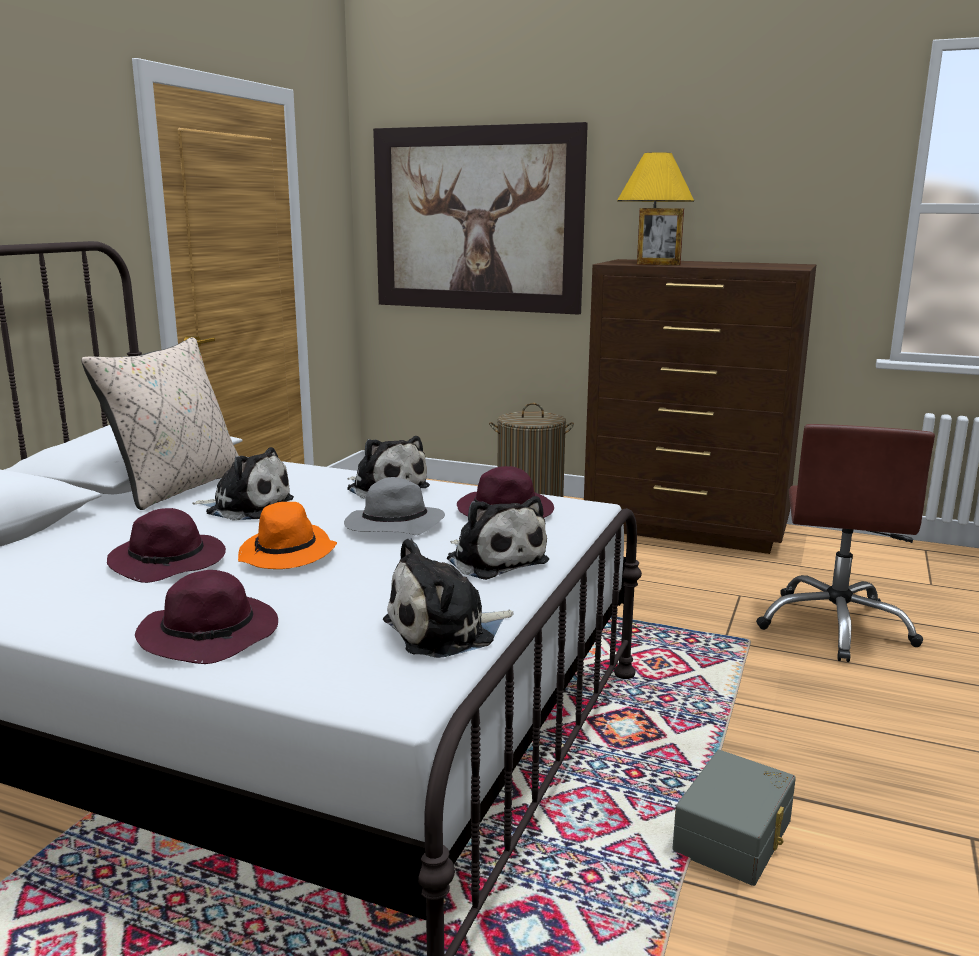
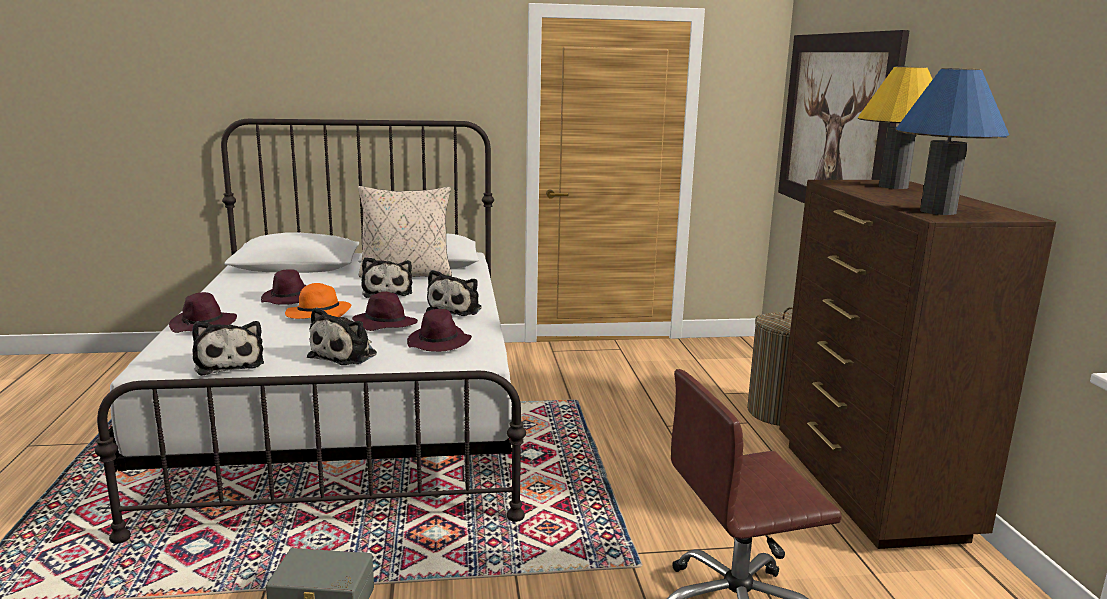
camera: 60 degrees right, 0 degrees up
grey hat [344,477,445,535] -> purple hat [352,291,418,331]
plush toy [383,538,513,658] -> plush toy turned 150 degrees counterclockwise [192,321,264,376]
picture frame [637,208,684,265] -> none
none -> blue table lamp [896,68,1009,215]

